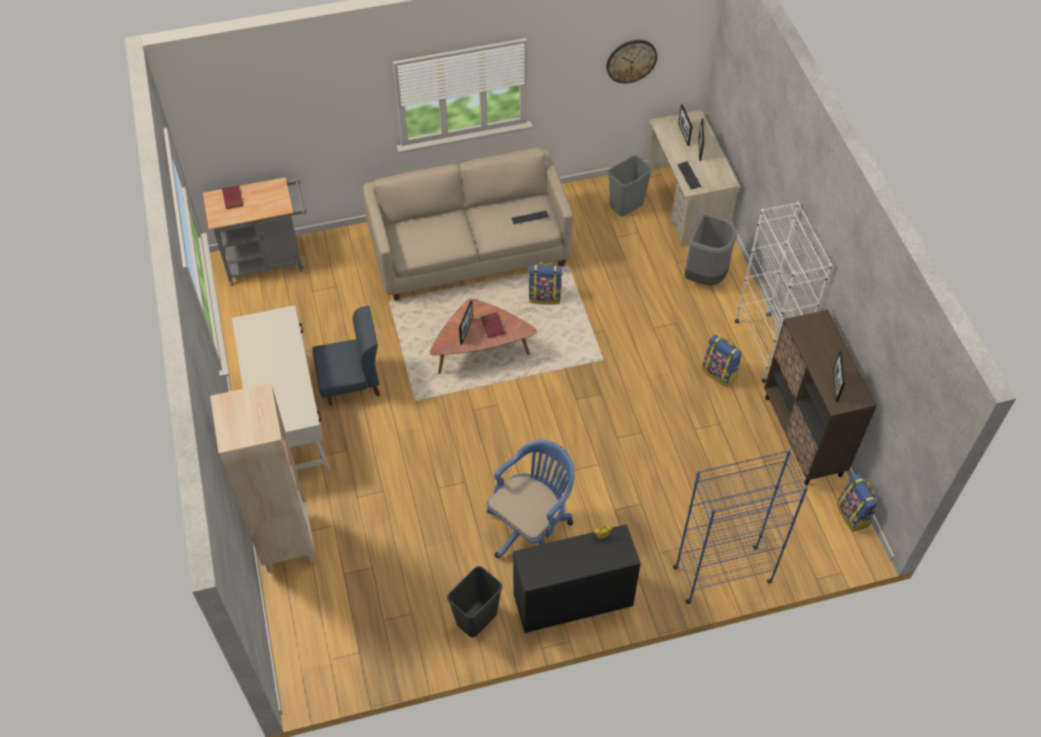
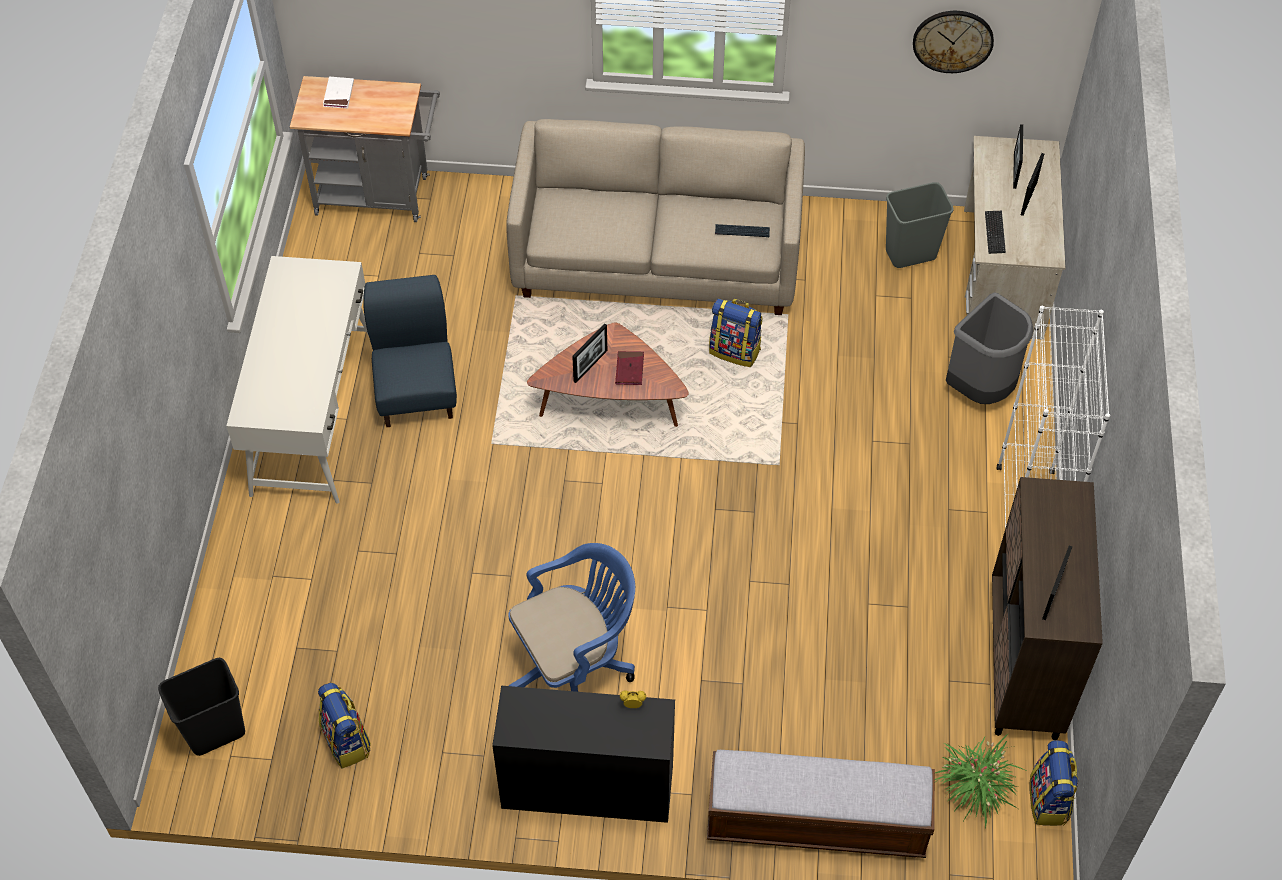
camera: 20 degrees right, 0 degrees up
beige bookcase [210,383,315,572] -> none
red book [222,185,243,209] -> white book [323,77,354,109]
blue chair [313,306,380,405] -> blue chair turned 105 degrees counterclockwise [363,275,457,428]
black trash can [447,566,503,637] -> black trash can moved to [158,658,245,756]
blue bookcase [673,450,808,604] -> bench [707,750,935,858]
backpack [702,335,742,387] -> backpack moved to [318,683,371,769]
none -> potted plant [935,733,1024,830]

